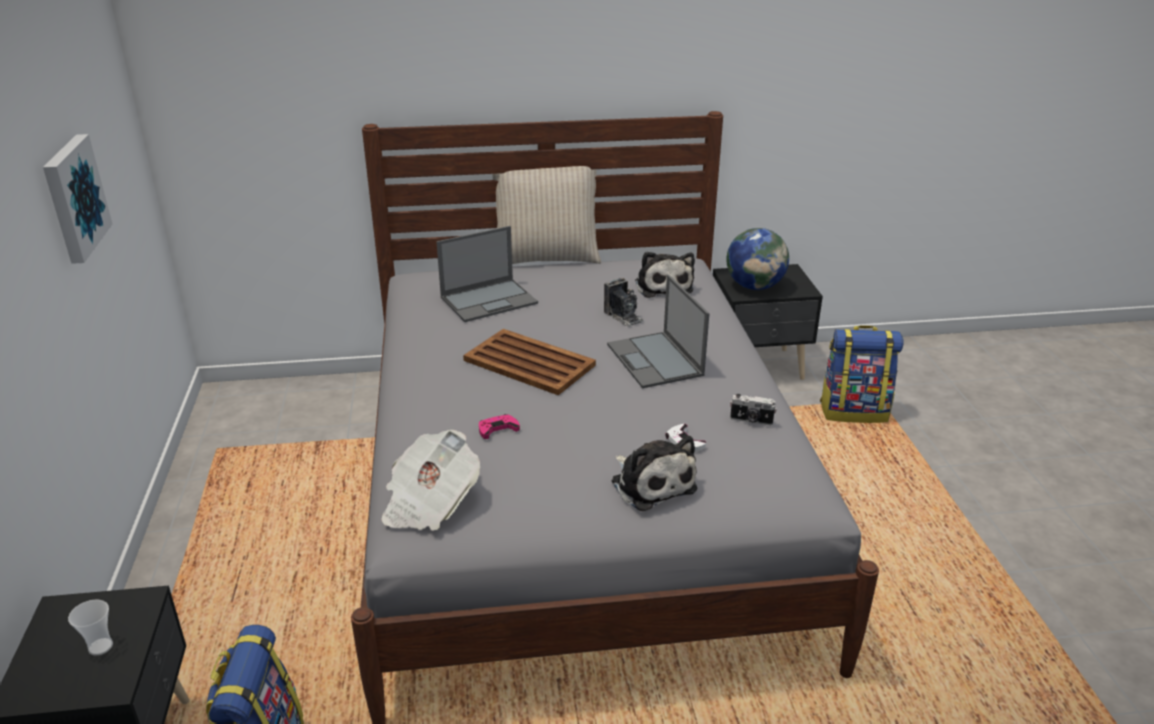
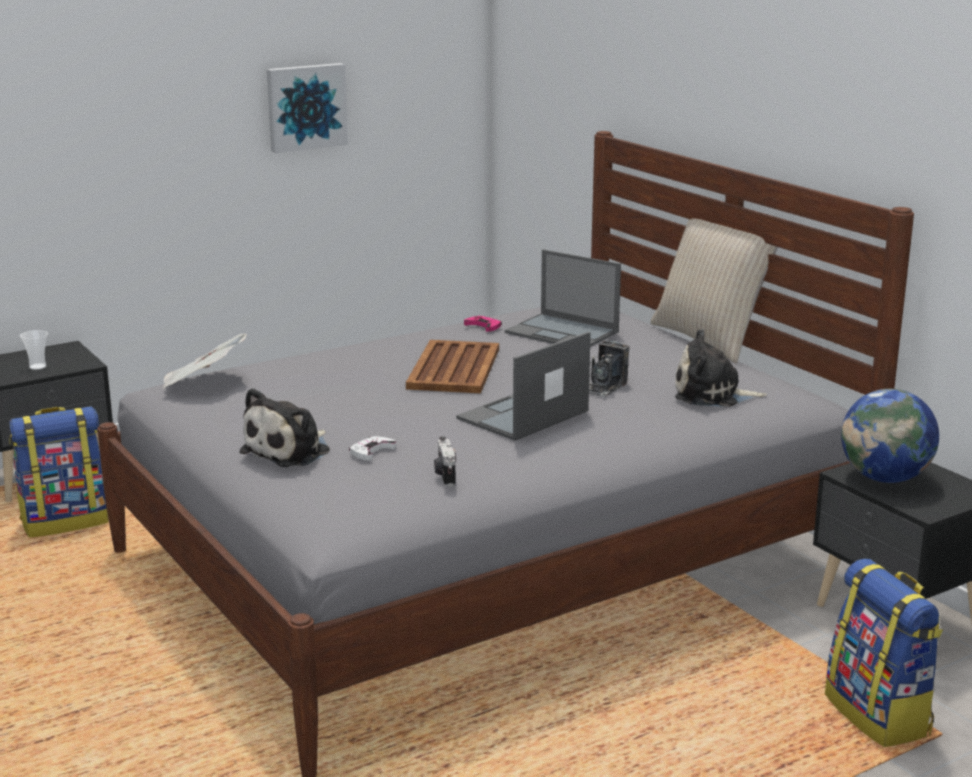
camera: 65 degrees right, 10 degrees down
pink game controller [479,414,520,439] -> pink game controller moved to [464,316,502,332]
plush toy [635,252,695,298] -> plush toy turned 45 degrees clockwise [675,329,767,407]

